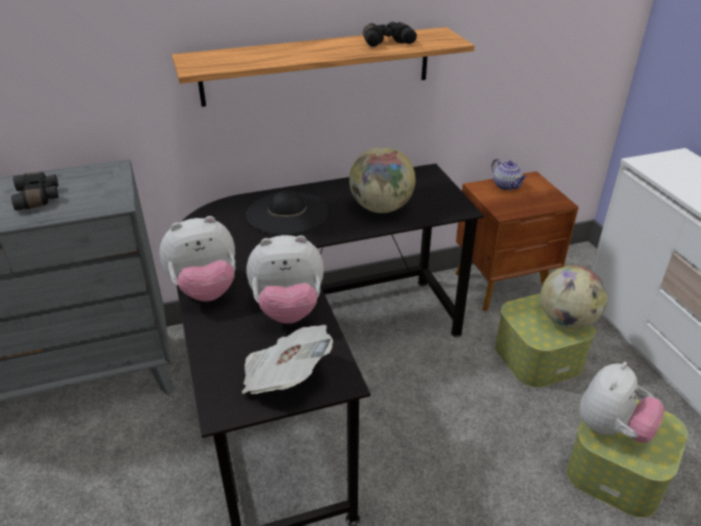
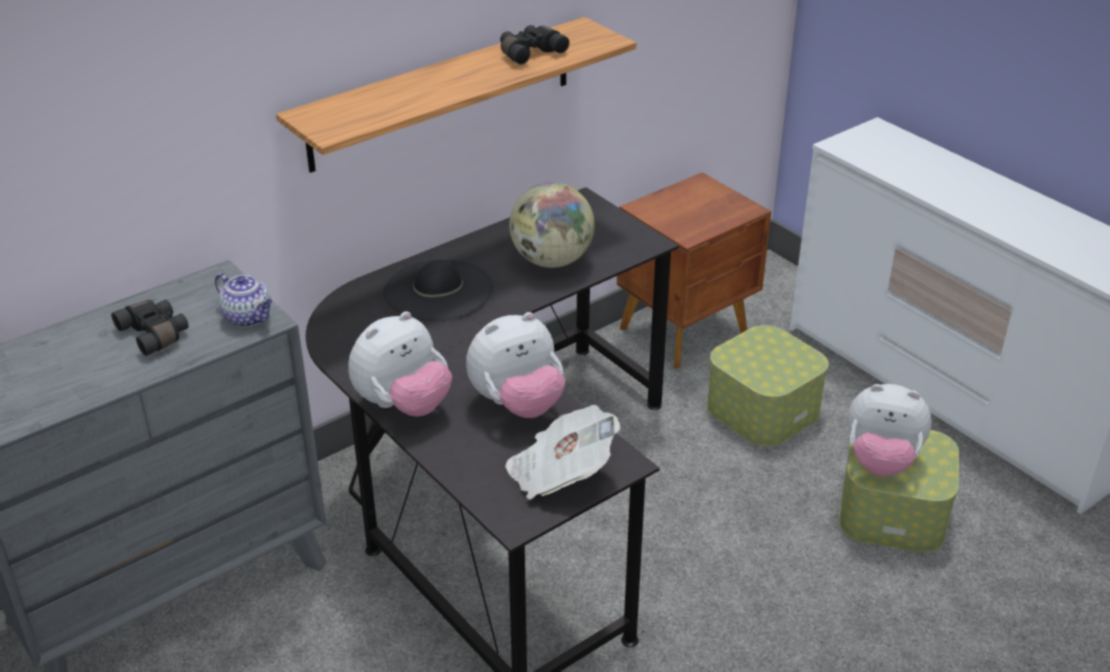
camera: 20 degrees left, 0 degrees up
teapot [492,159,527,190] -> teapot moved to [215,273,272,327]
globe [540,265,607,329] -> none
plush toy [580,362,664,443] -> plush toy turned 90 degrees clockwise [848,384,932,477]

